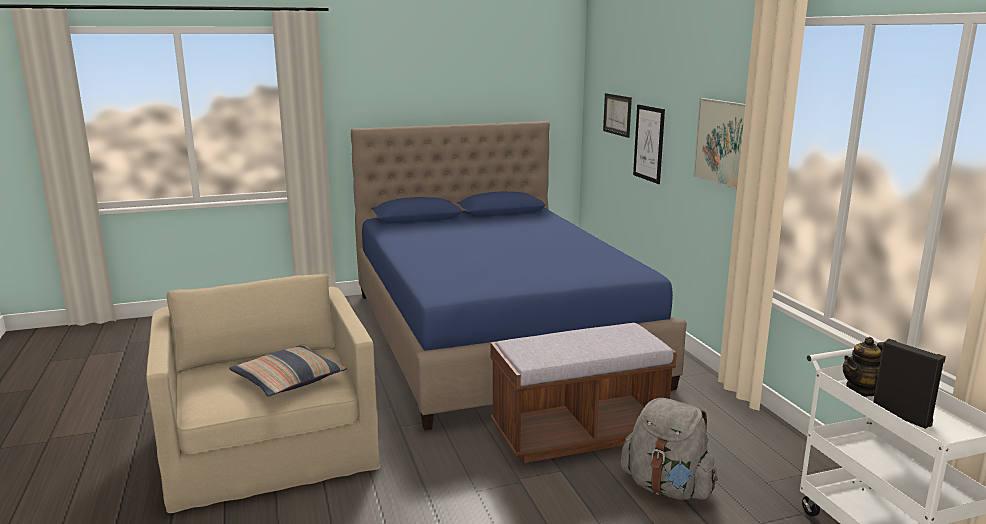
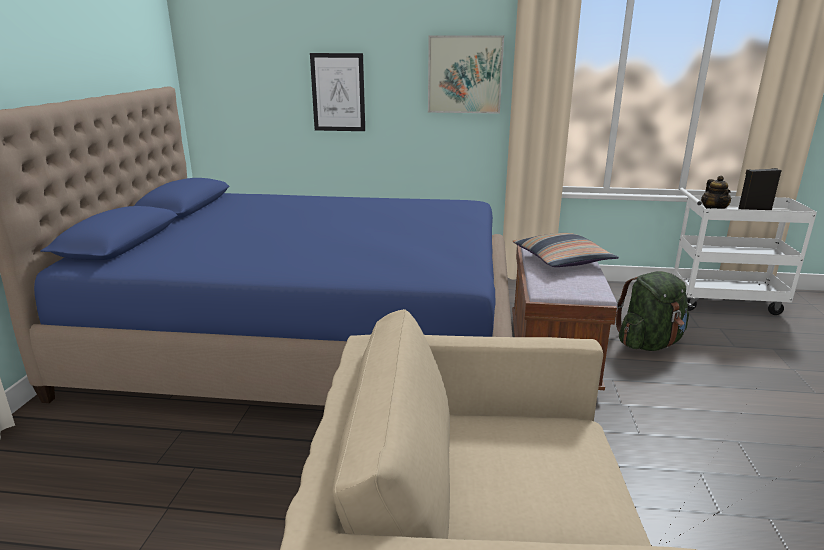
camera: 65 degrees left, 5 degrees up
pillow [229,344,347,397] -> pillow moved to [513,233,619,267]
picture [603,93,632,138] -> none
grey backpack [621,398,718,500] -> green backpack [616,271,689,351]

